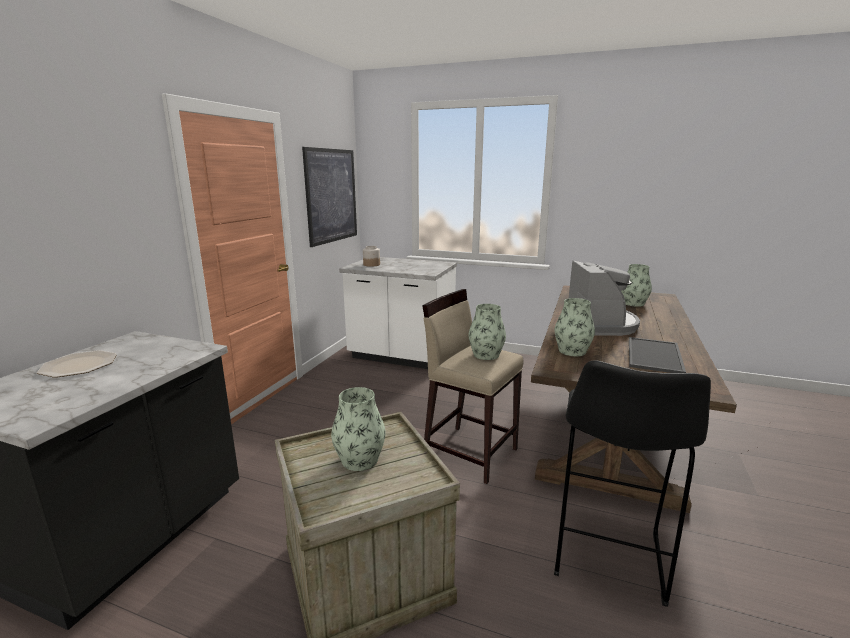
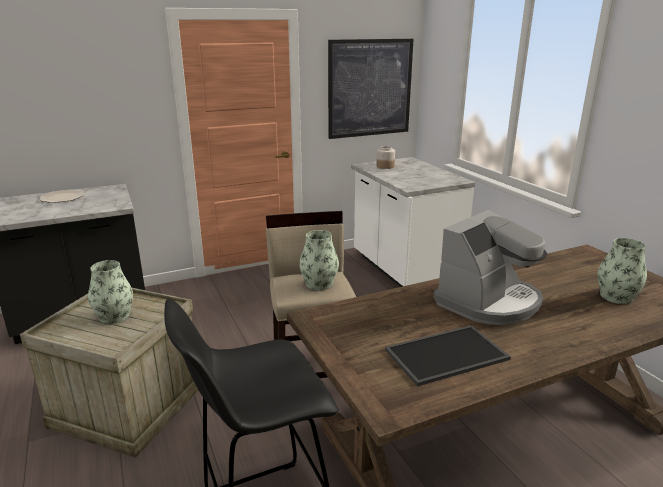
camera: 45 degrees right, 5 degrees up
vase [554,298,595,356] -> none

